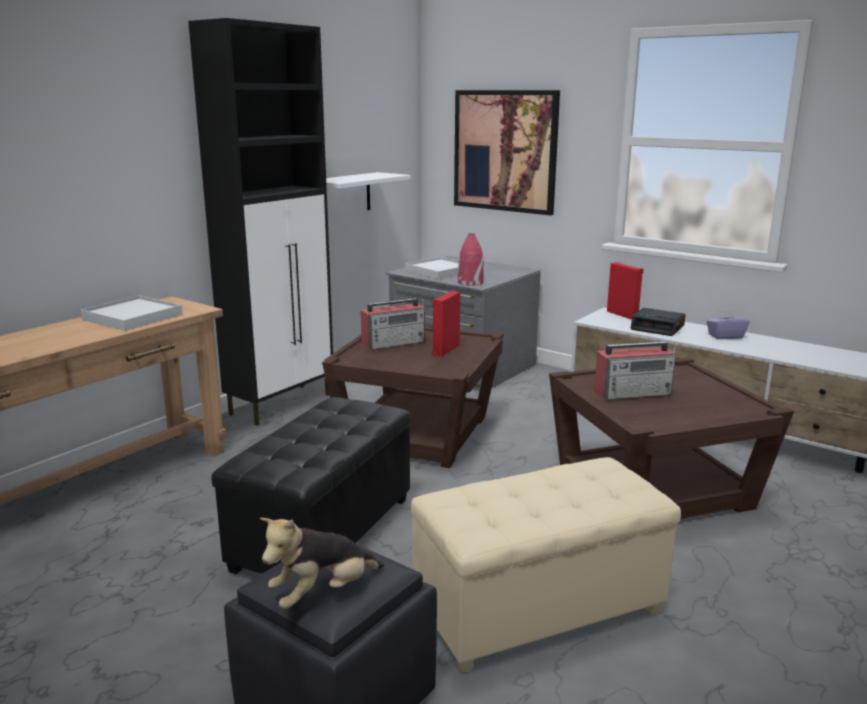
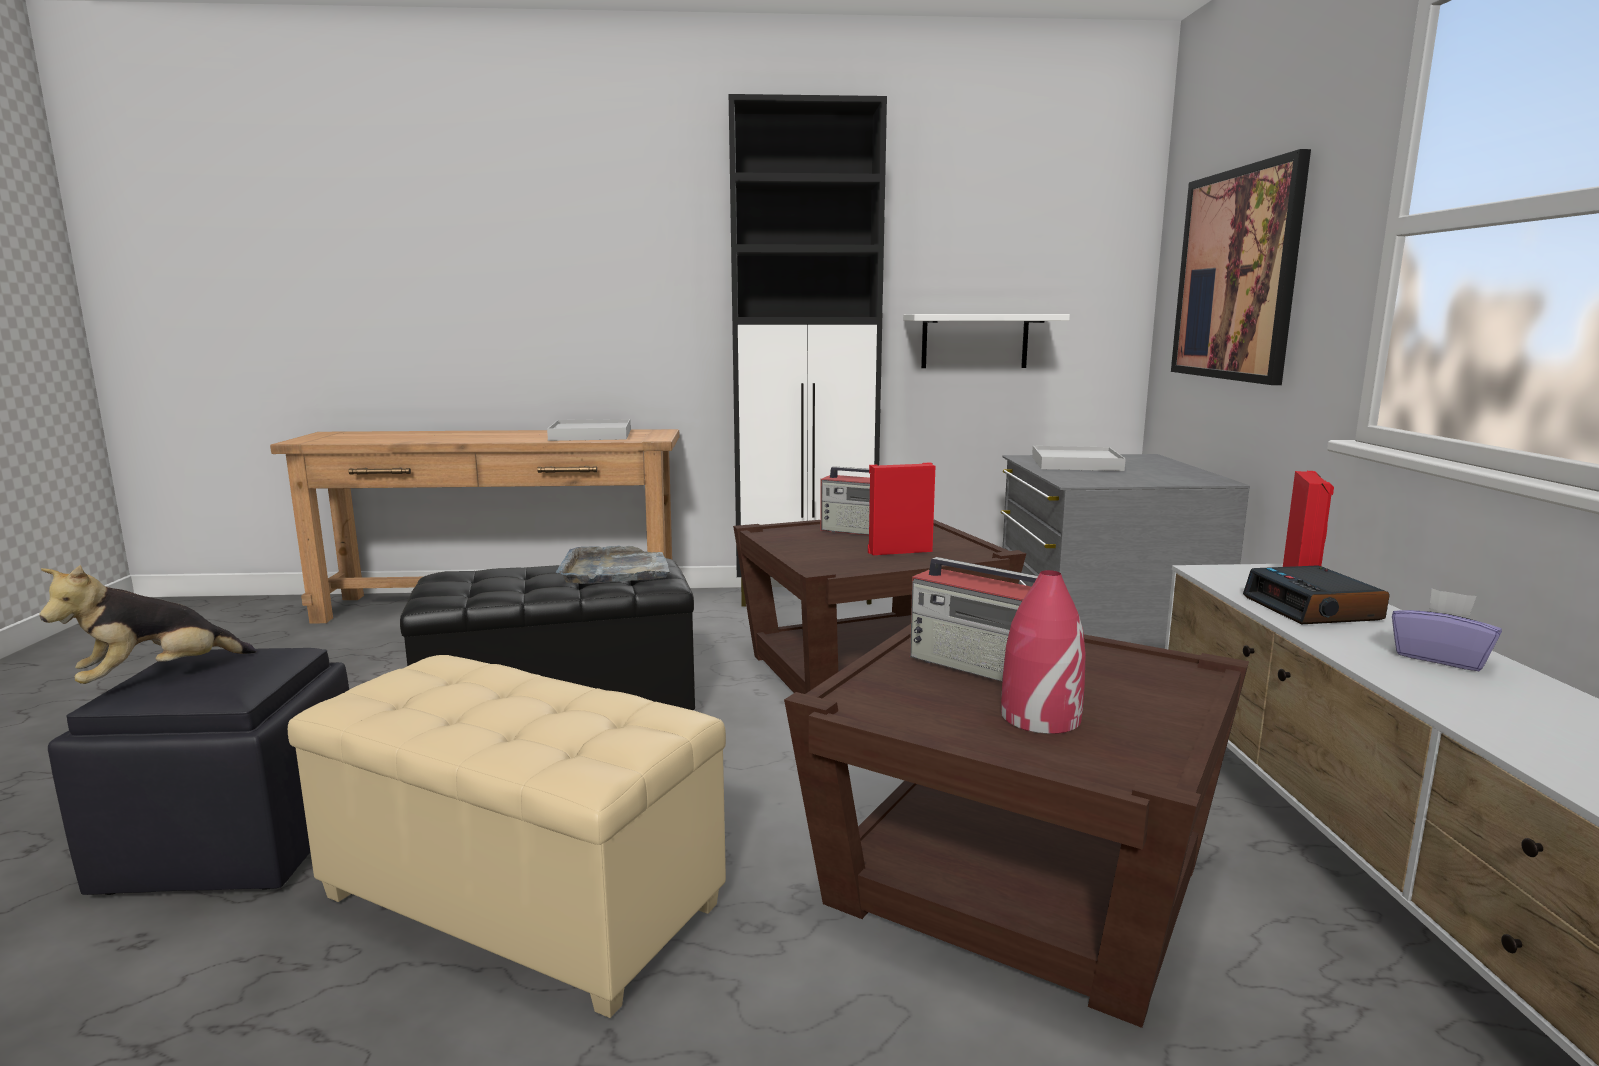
camera: 50 degrees right, 5 degrees down
plush toy [260,518,384,609] -> plush toy turned 60 degrees counterclockwise [39,565,256,684]
red vase [458,233,484,286] -> red vase moved to [1001,570,1086,734]
none -> grey tray [556,545,671,584]

